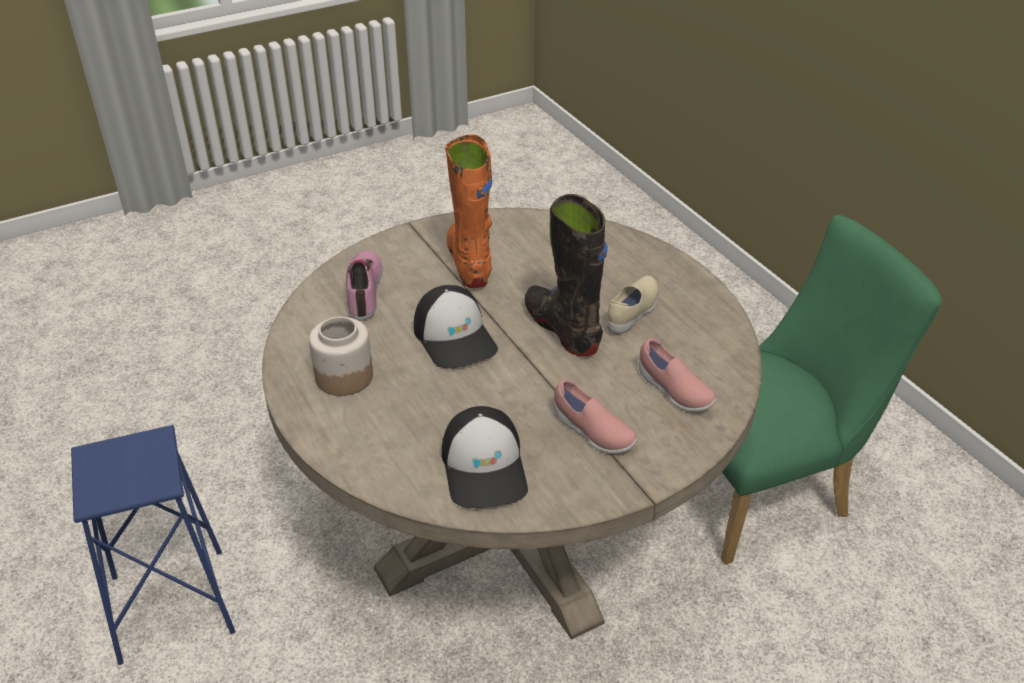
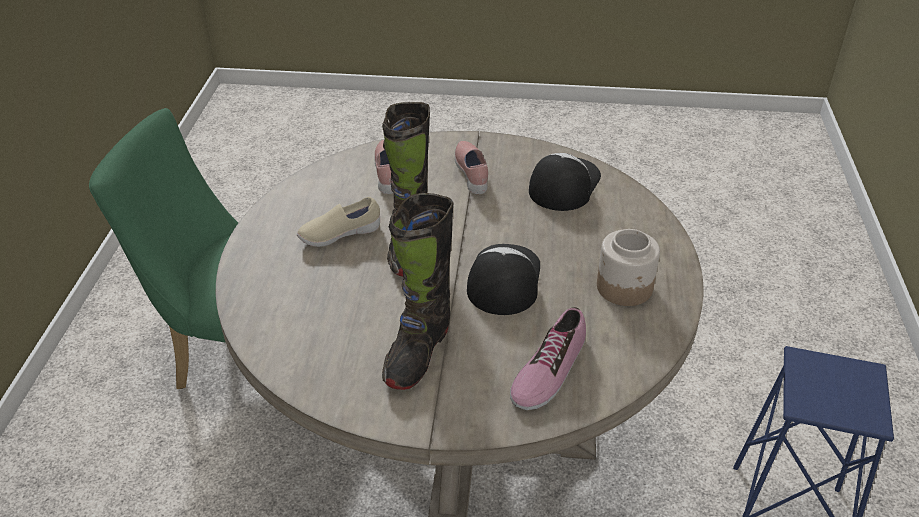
camera: 145 degrees left, 0 degrees up
orange boot [445,134,492,288] -> black boot [382,193,453,390]

